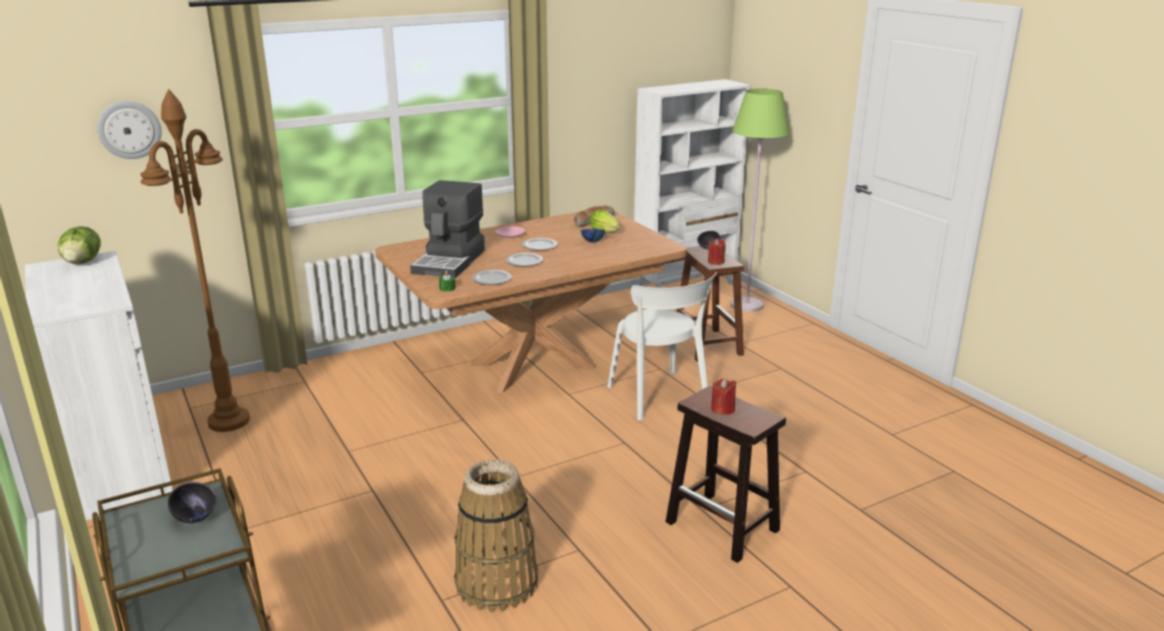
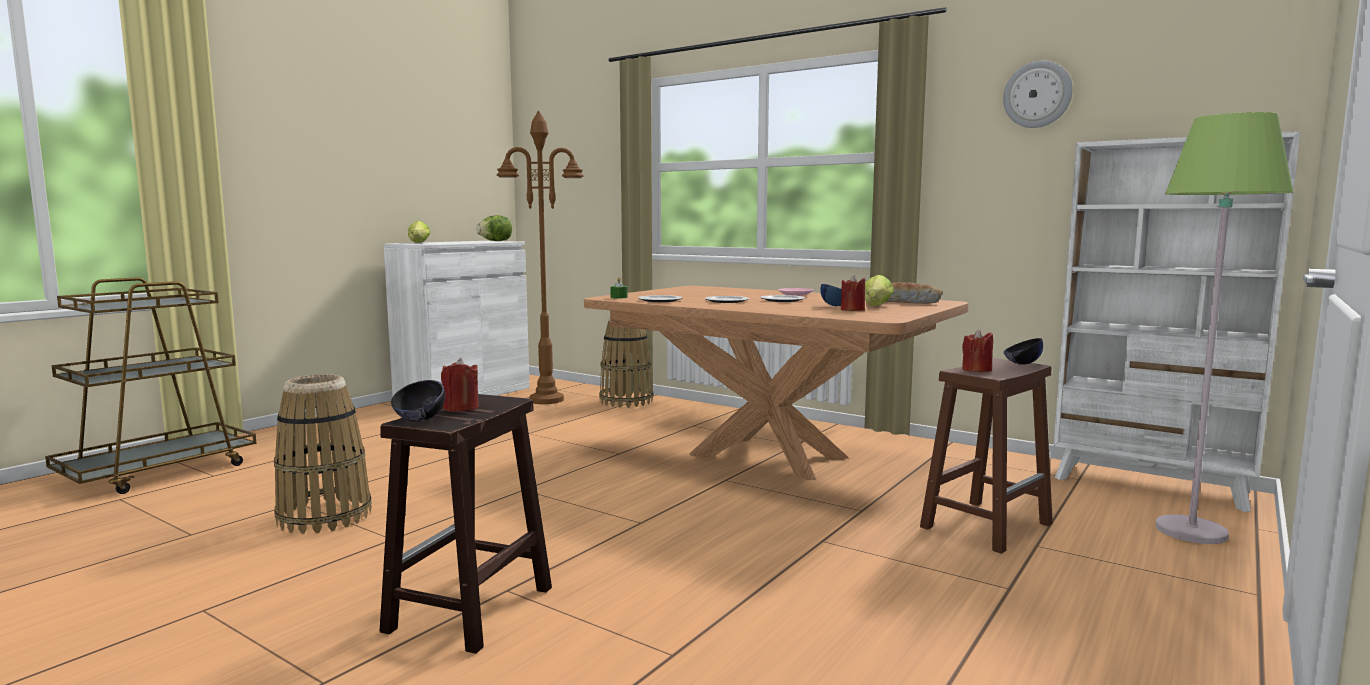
camera: 65 degrees right, 15 degrees down
wall clock [97,101,162,159] -> wall clock moved to [1003,61,1073,128]
black bowl [168,482,216,523] -> black bowl moved to [391,380,445,422]
coffee machine [410,180,485,278] -> none
white chair [607,272,717,421] -> none
none -> lettuce [408,221,430,243]
none -> basket [599,317,653,408]
none -> red candle [841,275,866,311]

